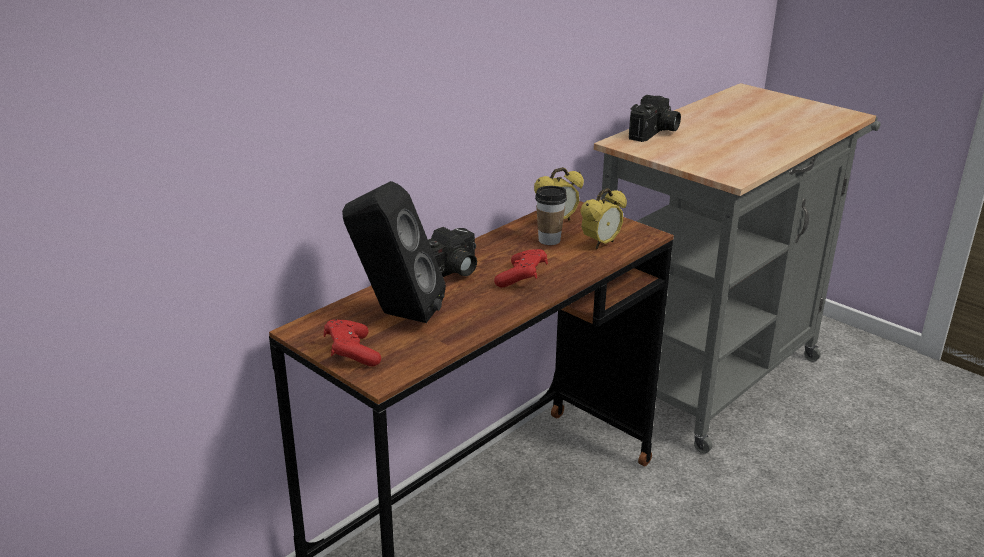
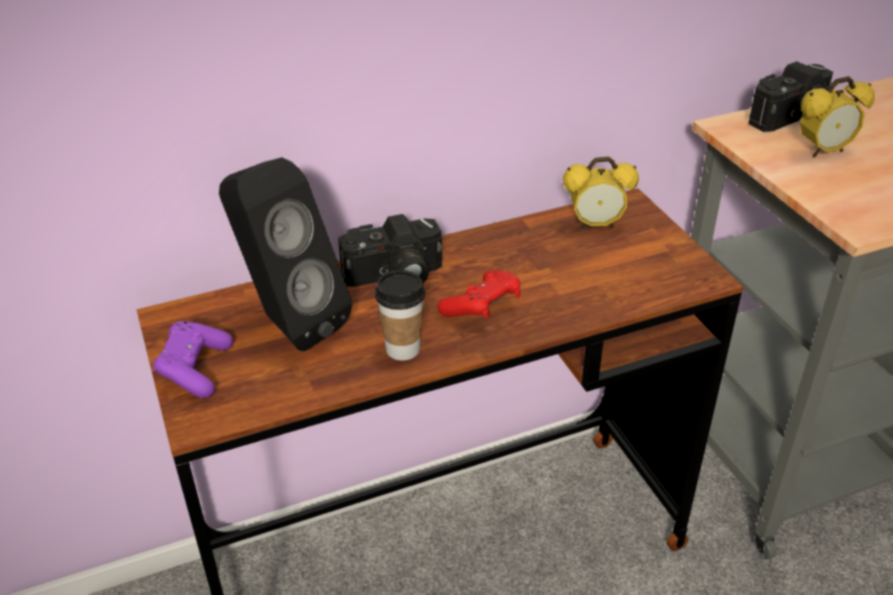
camera: 25 degrees right, 10 degrees up
red game controller [324,319,381,366] -> purple game controller [153,321,233,398]
cup [535,186,567,245] -> cup moved to [375,270,425,361]
alarm clock [580,188,627,249] -> alarm clock moved to [800,76,875,157]

